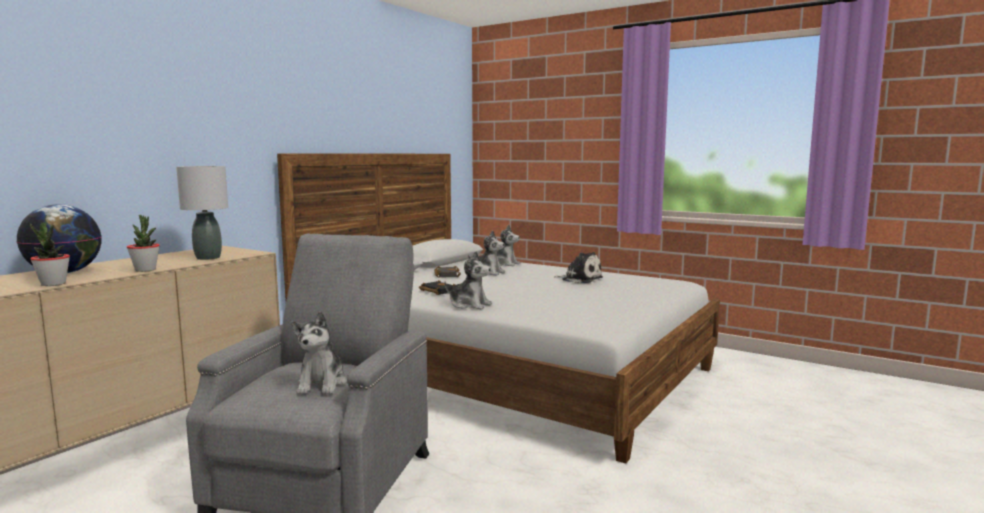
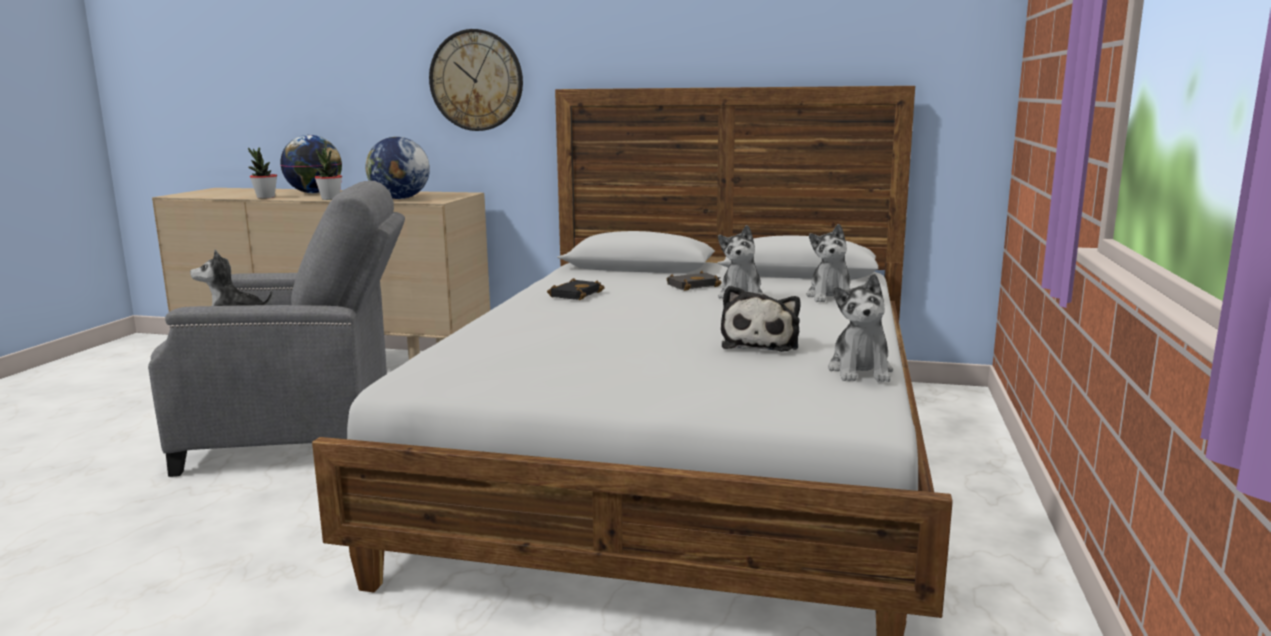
camera: 70 degrees right, 5 degrees up
grey table lamp [176,166,228,260] -> globe [365,137,430,199]
plush toy [445,251,492,309] -> plush toy moved to [828,274,893,382]
none -> wall clock [429,29,523,131]

